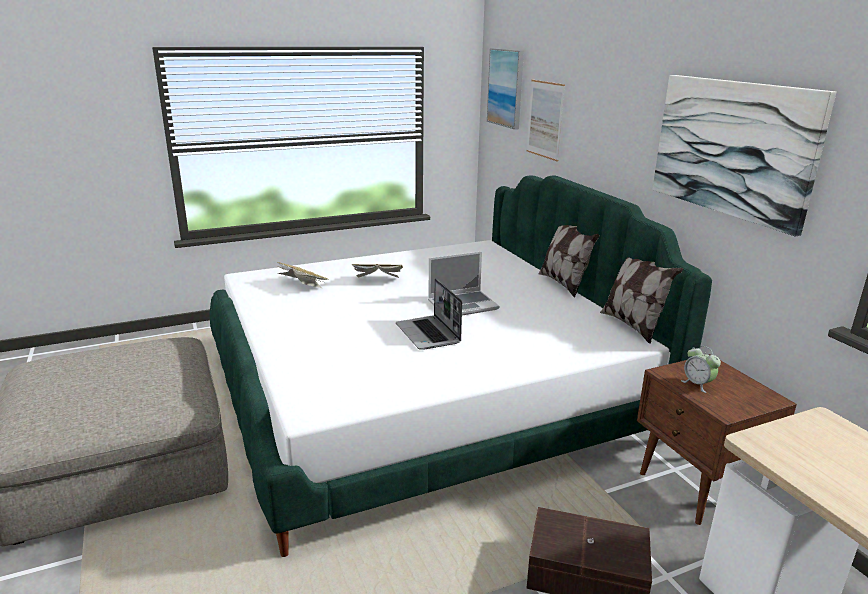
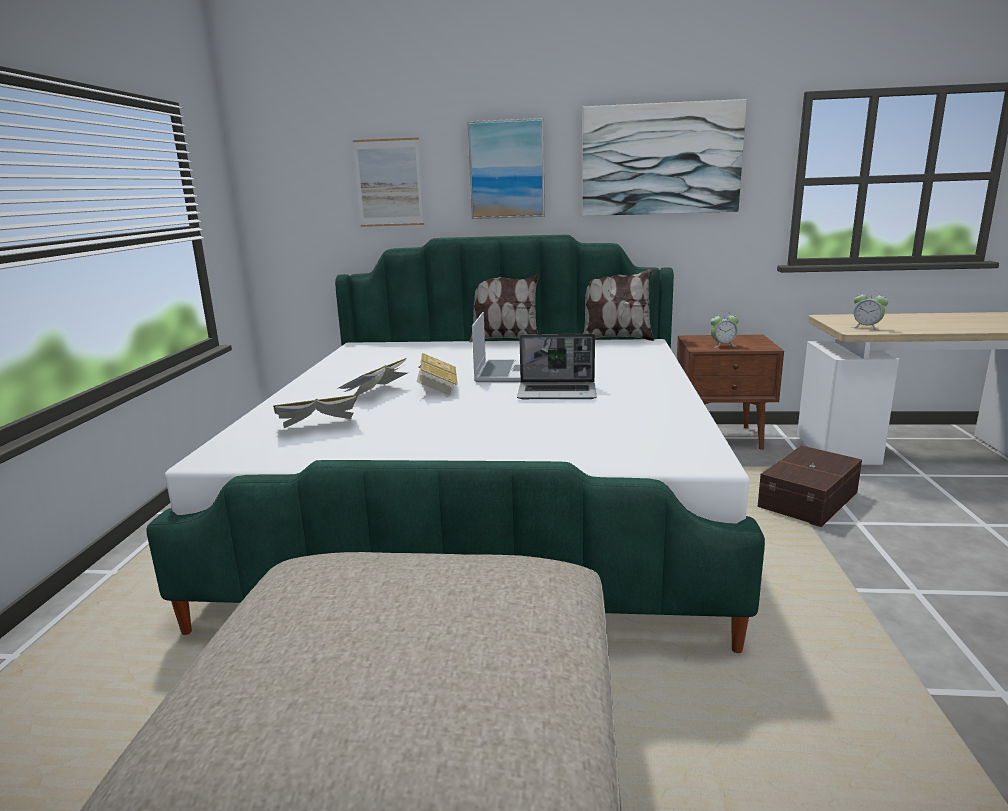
camera: 60 degrees left, 5 degrees down
picture [487,48,524,130] -> picture moved to [467,118,545,219]
none -> book [416,353,458,396]
none -> alarm clock [851,290,888,330]

